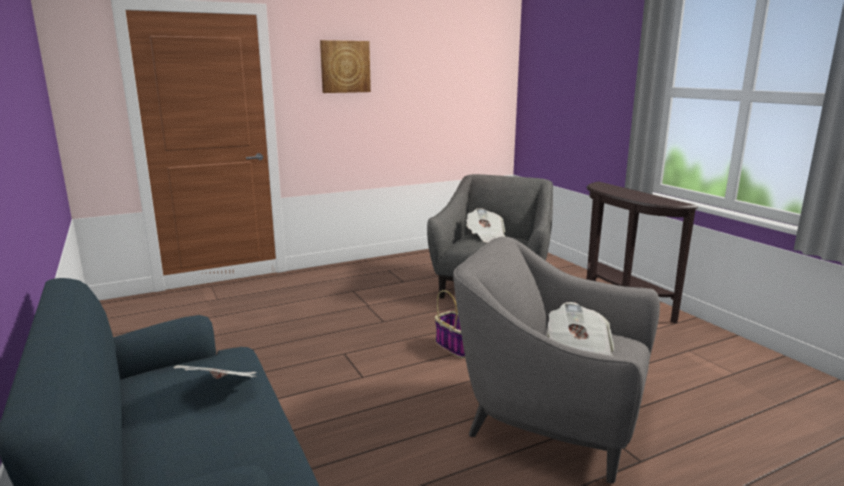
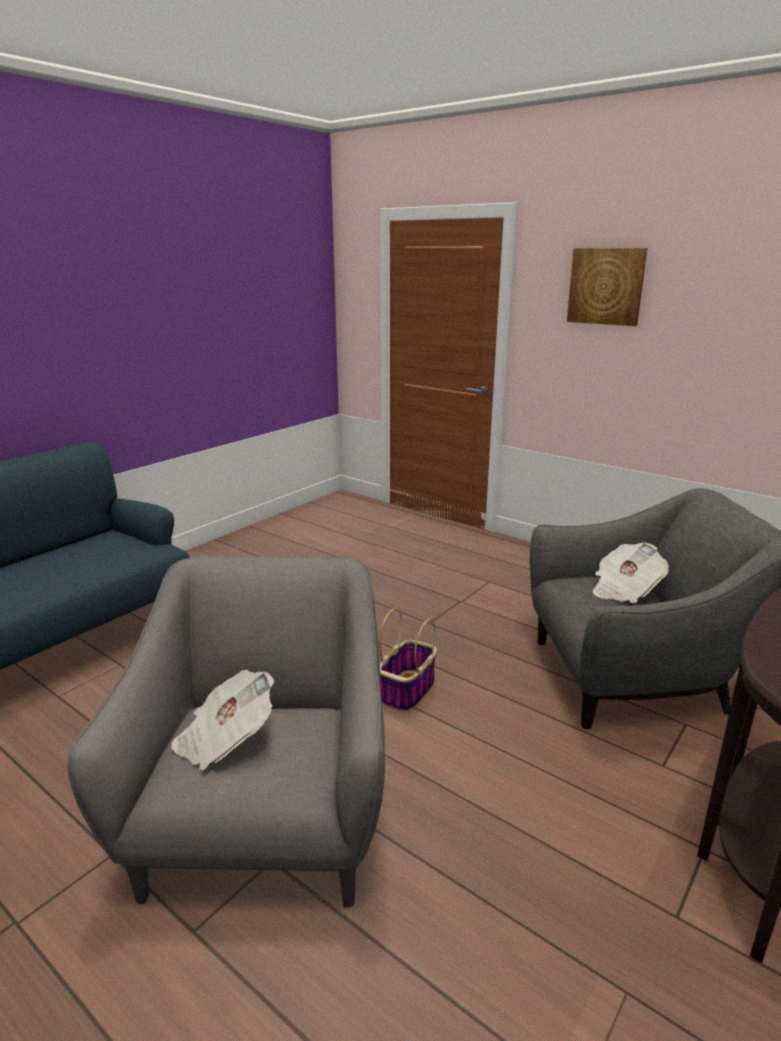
camera: 65 degrees right, 5 degrees up
newspaper [174,365,257,379] -> none

